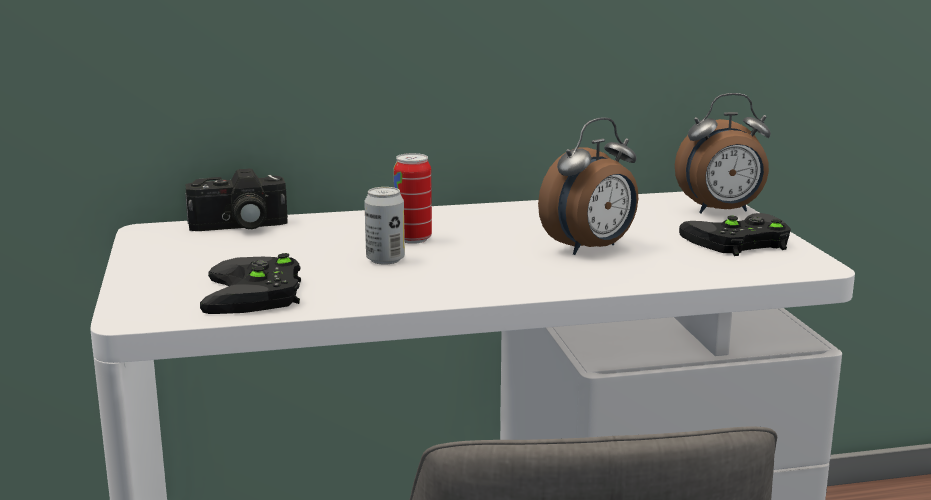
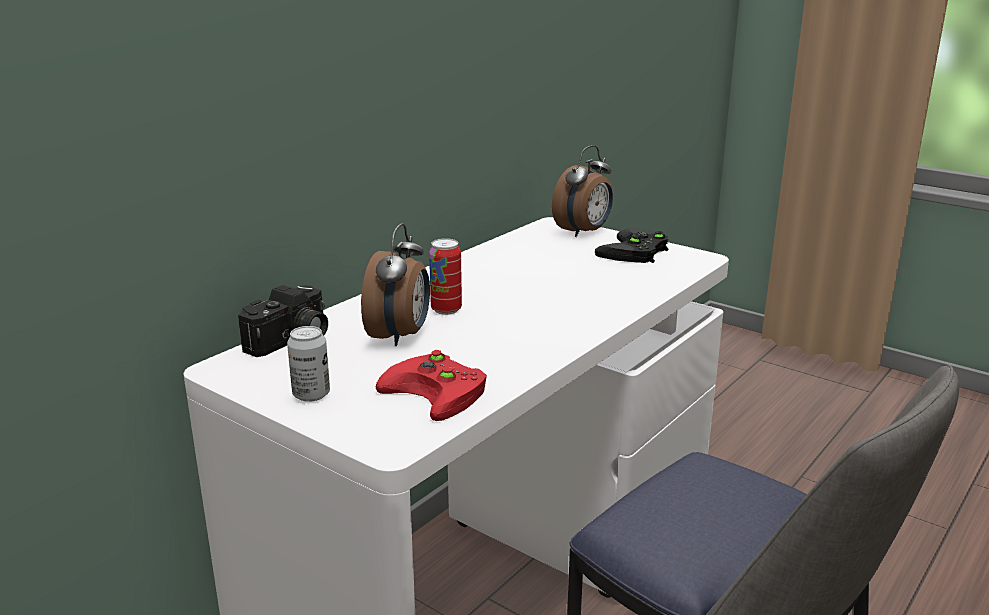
camera: 40 degrees left, 5 degrees up
black game controller [200,253,301,314] -> red game controller [376,350,487,421]
can [364,187,405,265] -> can moved to [287,326,330,402]
alarm clock [538,117,638,255] -> alarm clock moved to [361,223,430,346]

